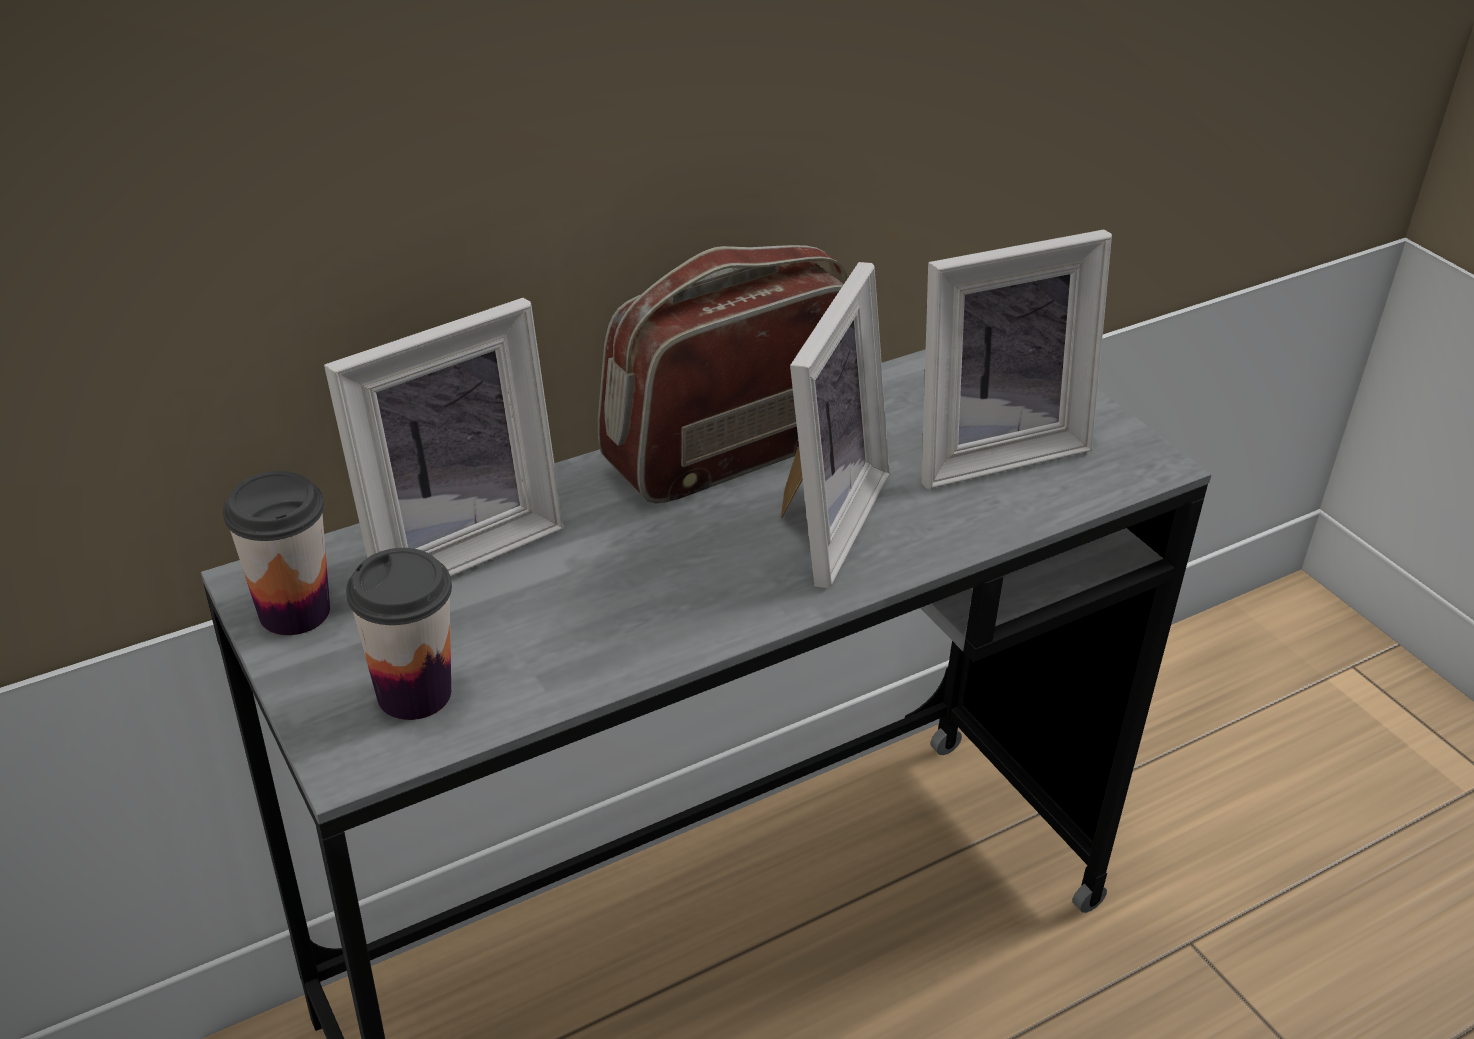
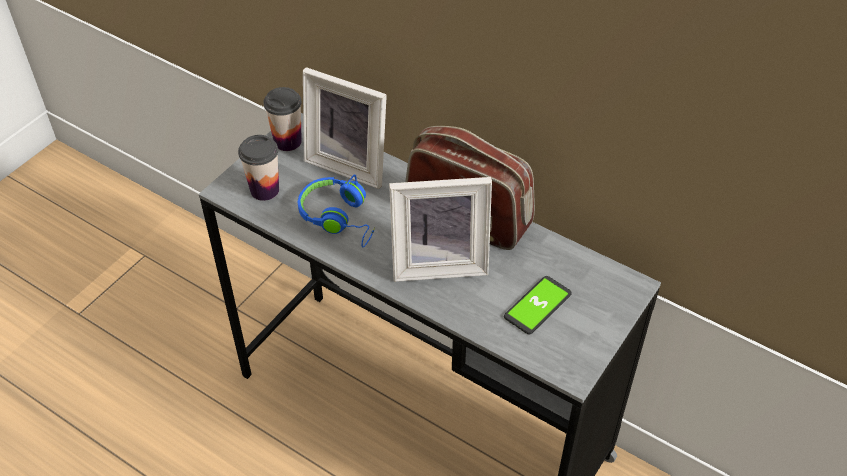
camera: 65 degrees right, 10 degrees up
picture frame [921,230,1112,489] -> phone [504,276,572,334]
none -> blue headphones [298,175,375,248]

